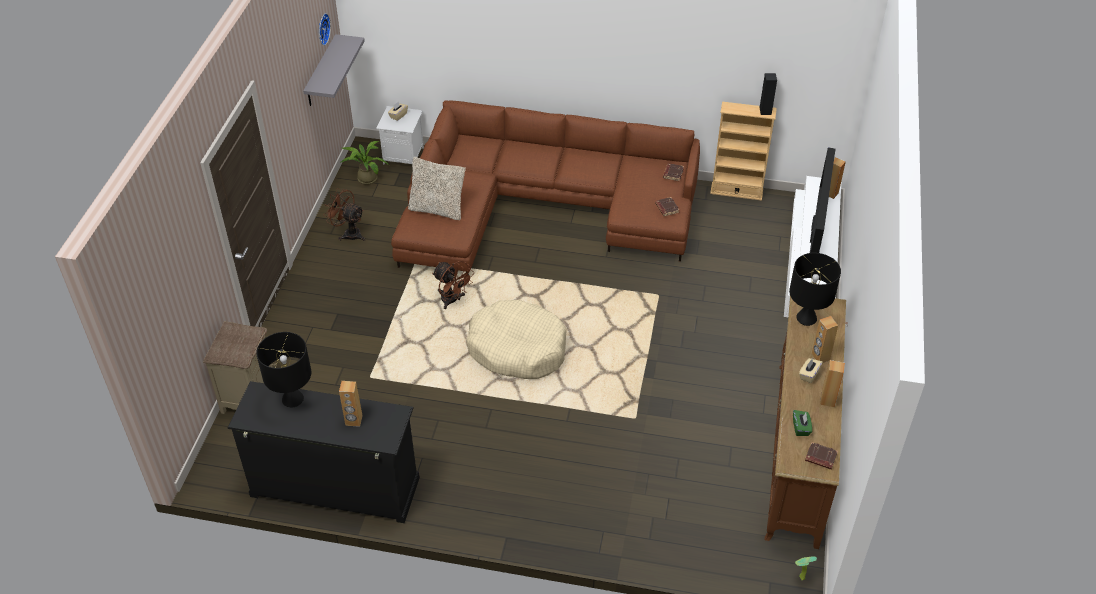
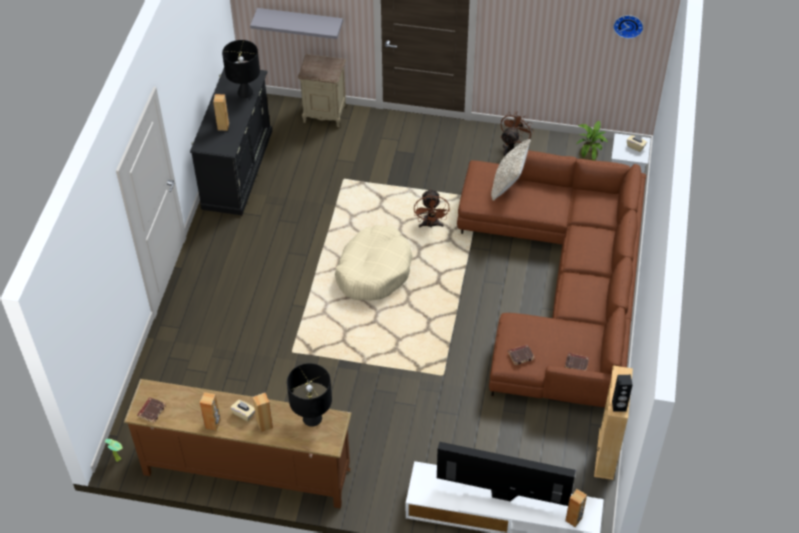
camera: 90 degrees right, 5 degrees up
grey shelf [303,34,365,106] -> grey shelf moved to [250,8,343,39]
brown fan [432,261,474,309] -> brown fan turned 45 degrees counterclockwise [414,188,450,227]
green tissue box [793,410,812,436] -> none

